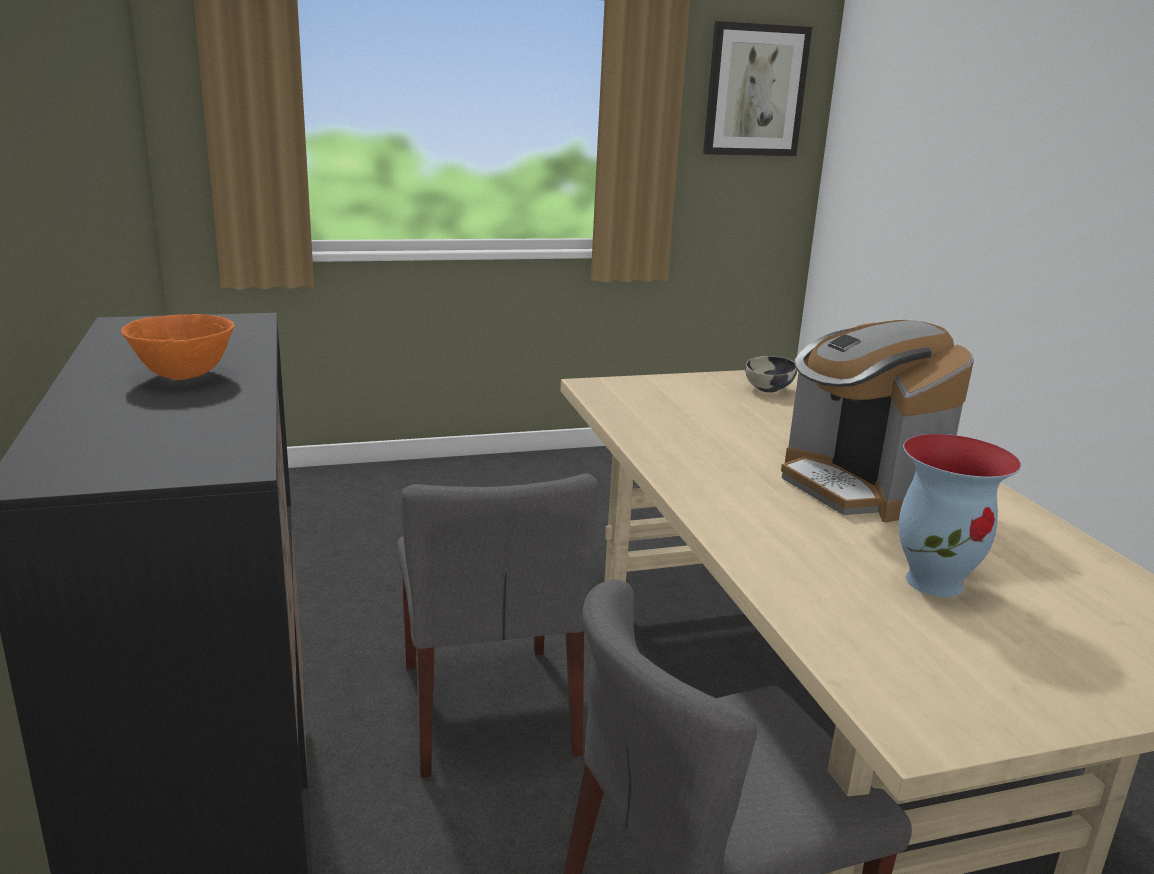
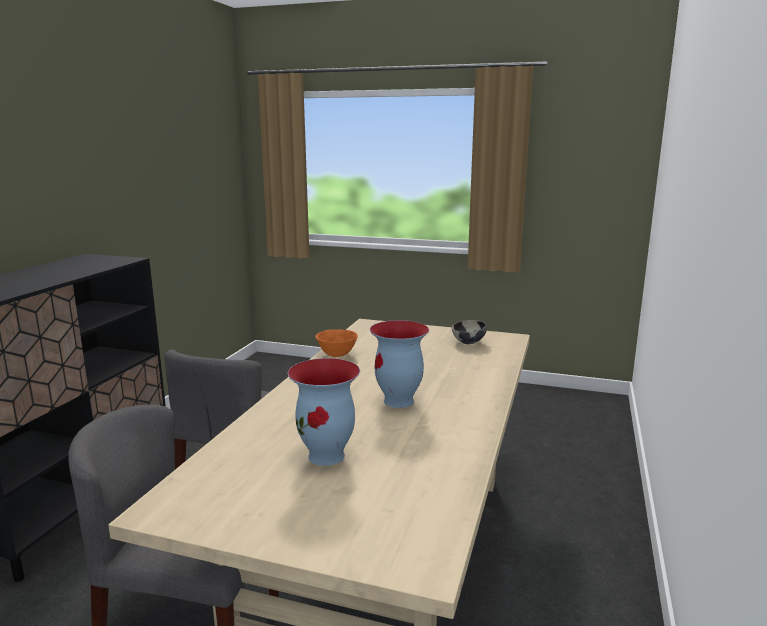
camera: 35 degrees right, 5 degrees down
orange bowl [121,314,235,380] -> orange bowl moved to [315,329,358,357]
picture [703,21,812,156] -> none
coffee machine [781,320,974,522] -> vase [370,320,429,408]

